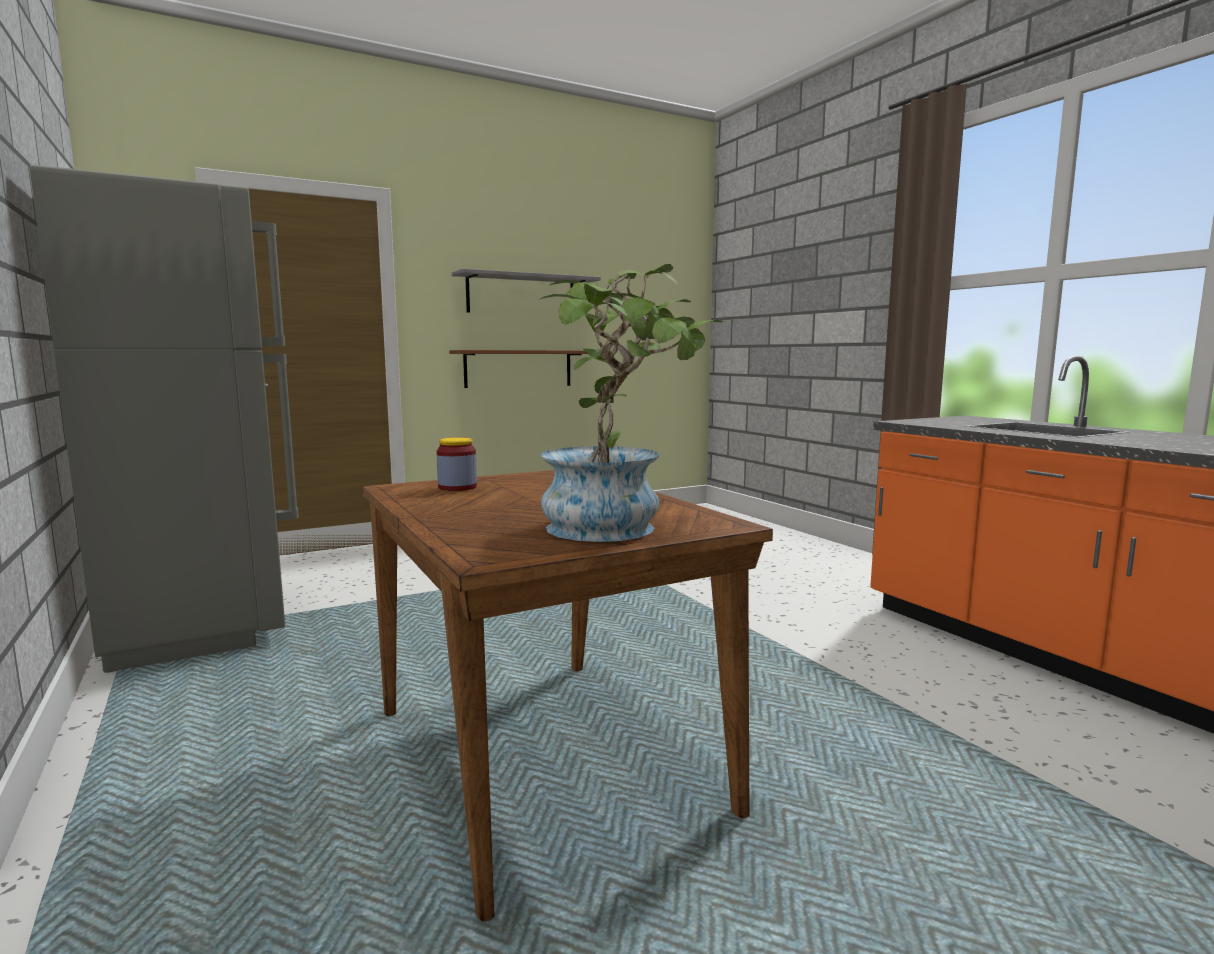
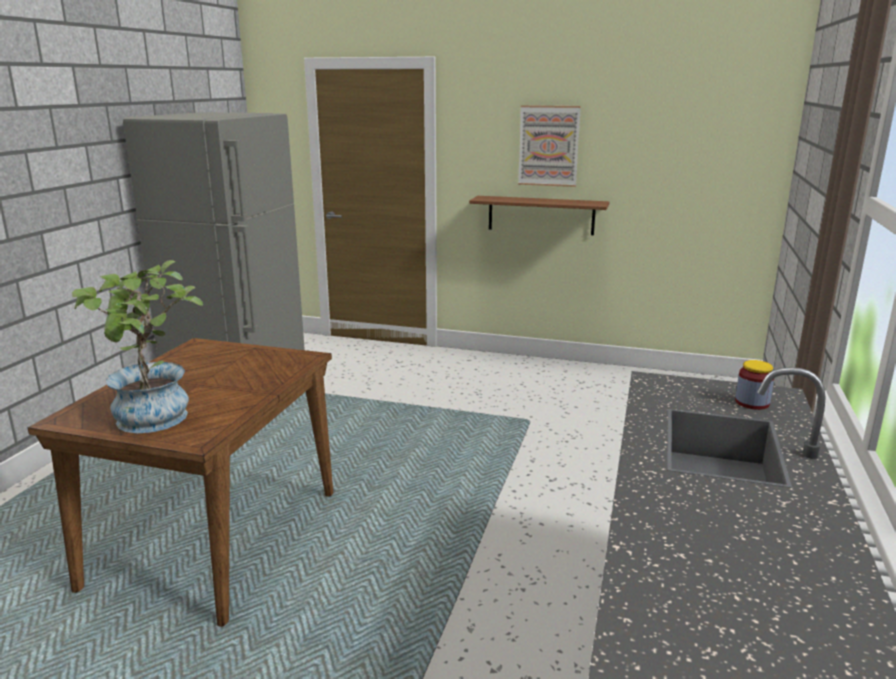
camera: 45 degrees right, 10 degrees up
jar [437,437,477,491] -> jar moved to [735,360,774,410]
grey shelf [451,269,601,313] -> picture [518,105,581,187]

